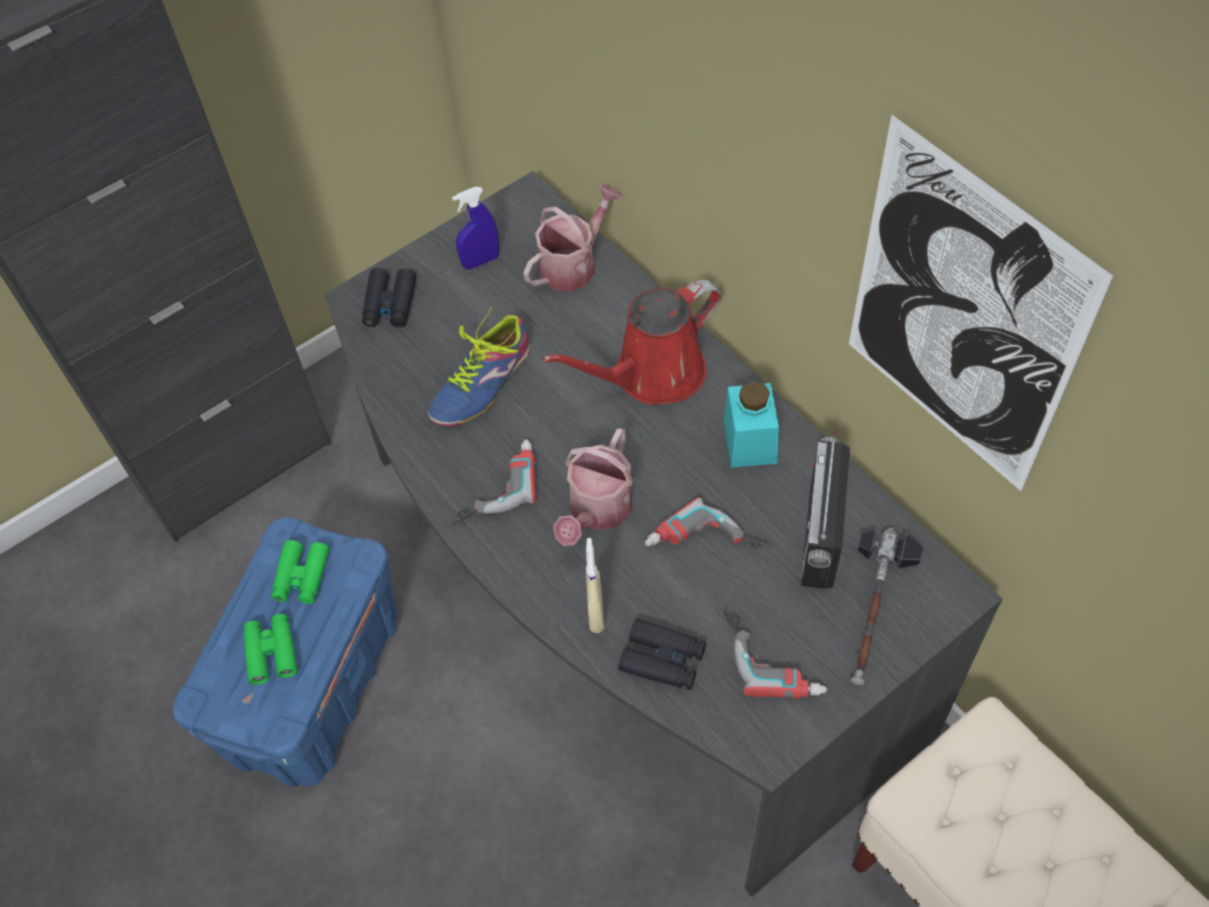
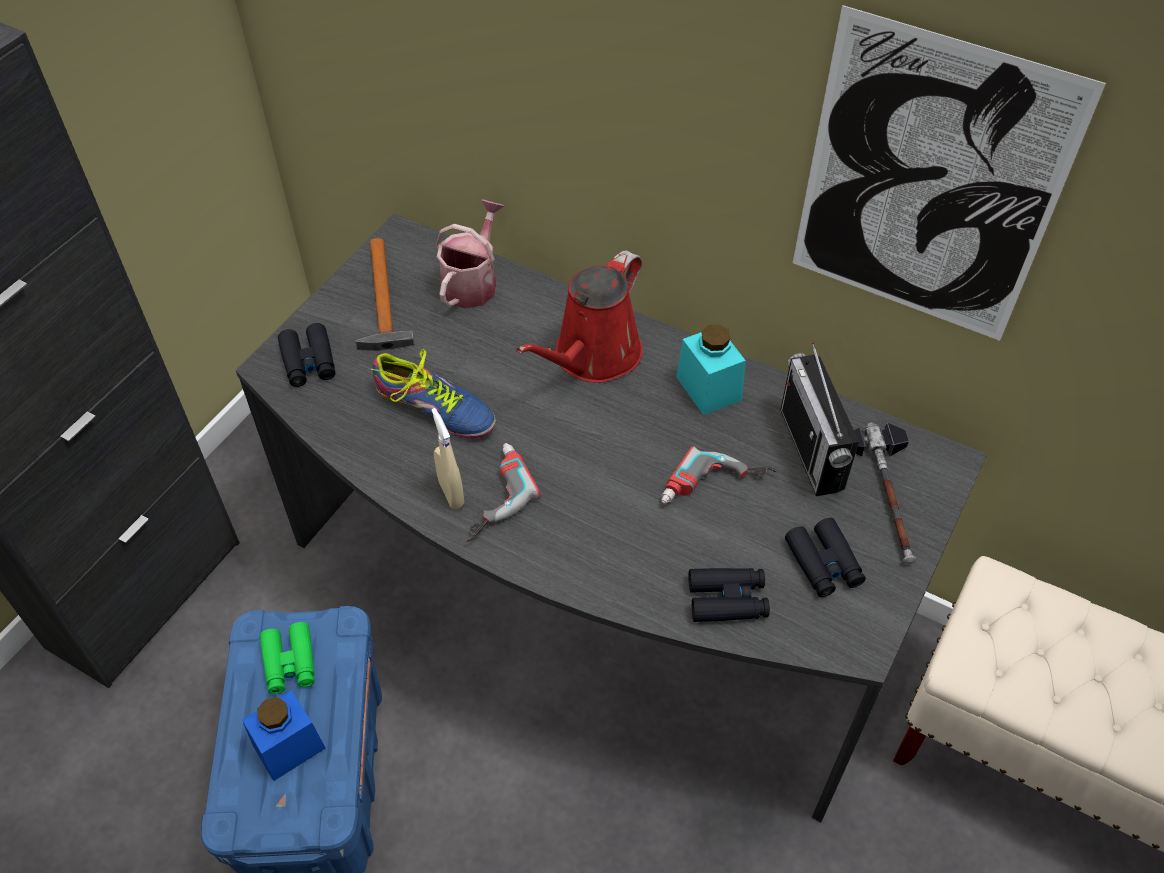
camera: 25 degrees left, 5 degrees down
green binoculars [243,614,297,685] -> blue jar [242,690,326,781]
shoe [428,307,530,426] -> shoe turned 75 degrees counterclockwise [371,349,496,438]
blue spray bottle [452,187,499,269] -> hammer [355,238,414,351]
watering can [553,428,634,546] -> none
beige spray bottle [586,538,604,633] -> beige spray bottle moved to [432,408,464,509]
power drill [724,608,827,698] -> black binoculars [785,518,866,597]

